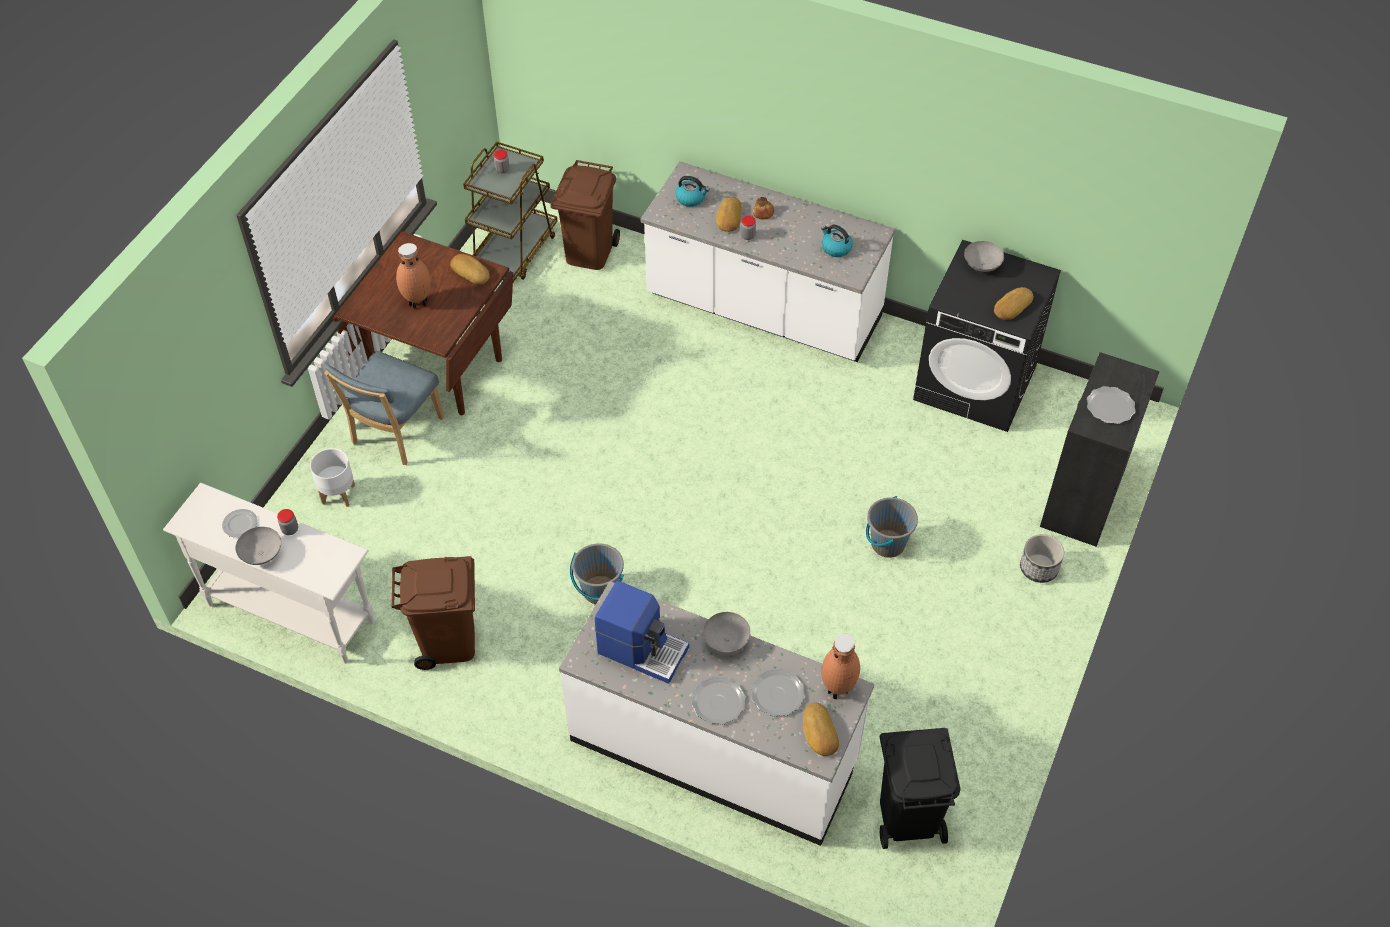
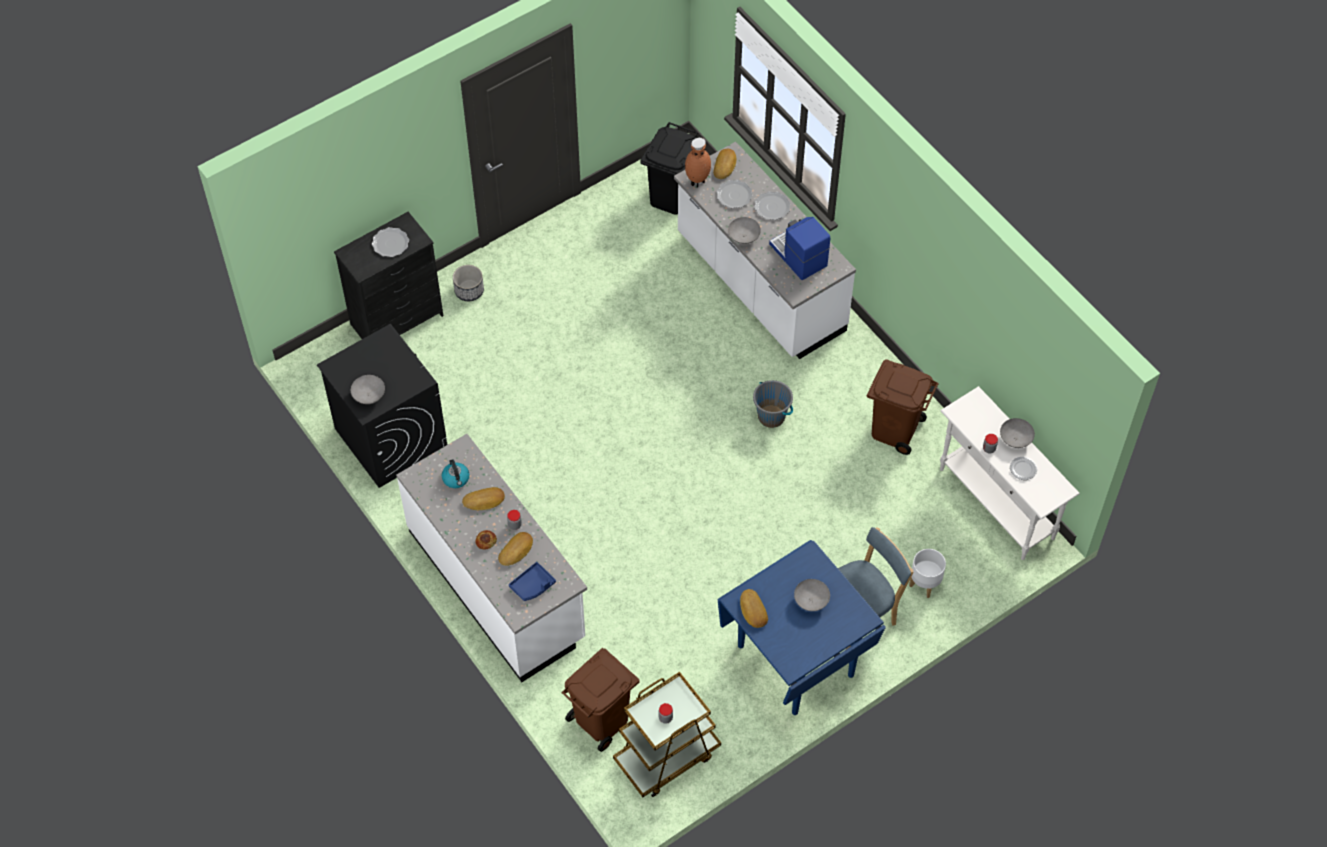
camera: 150 degrees left, 5 degrees up
brown dining table [333,231,513,415] -> blue dining table [717,540,886,715]
brown vase [396,243,431,309] -> grey bowl [794,579,830,611]
kettle [675,176,709,207] -> blue tray [509,562,556,601]
grey bucket [866,496,918,558] -> none
bread [994,287,1033,320] -> bread moved to [462,487,505,510]

